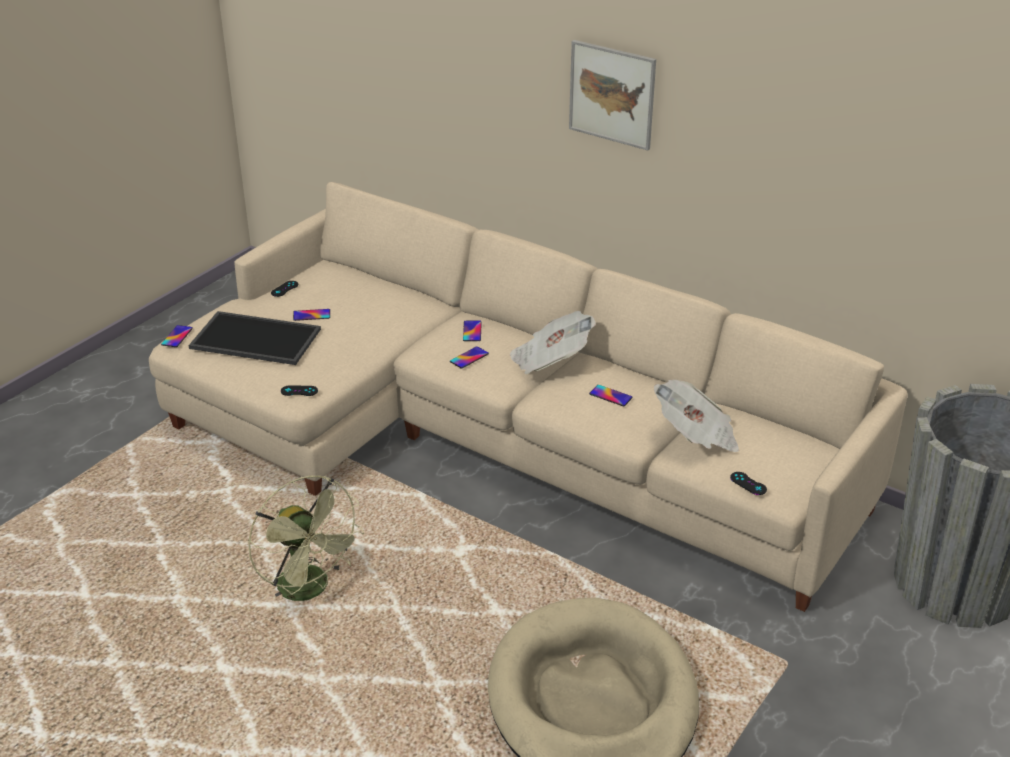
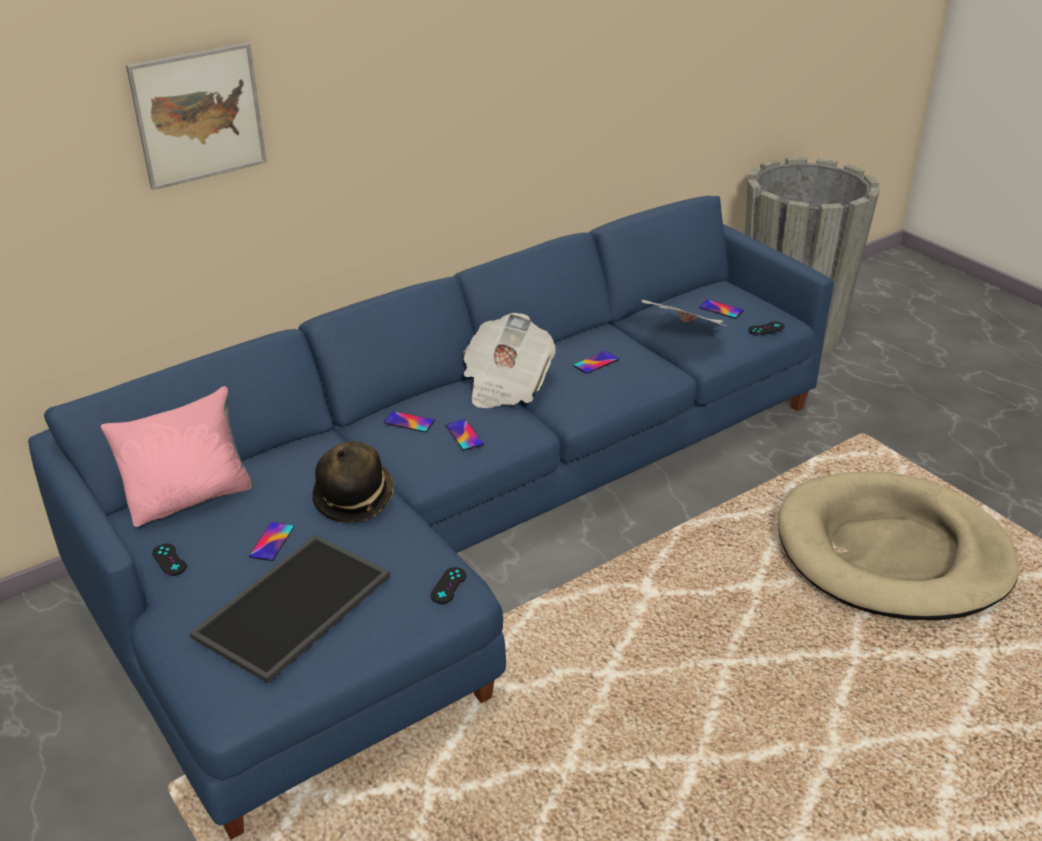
camera: 70 degrees left, 0 degrees up
beige sofa [149,182,908,612] -> blue sofa [28,196,834,840]
phone [161,325,193,347] -> phone moved to [699,300,744,318]
green fan [248,476,364,601] -> none
picture [569,40,656,150] -> picture moved to [126,42,267,190]
none -> pink pillow [101,386,253,527]
none -> hat [312,441,394,523]

